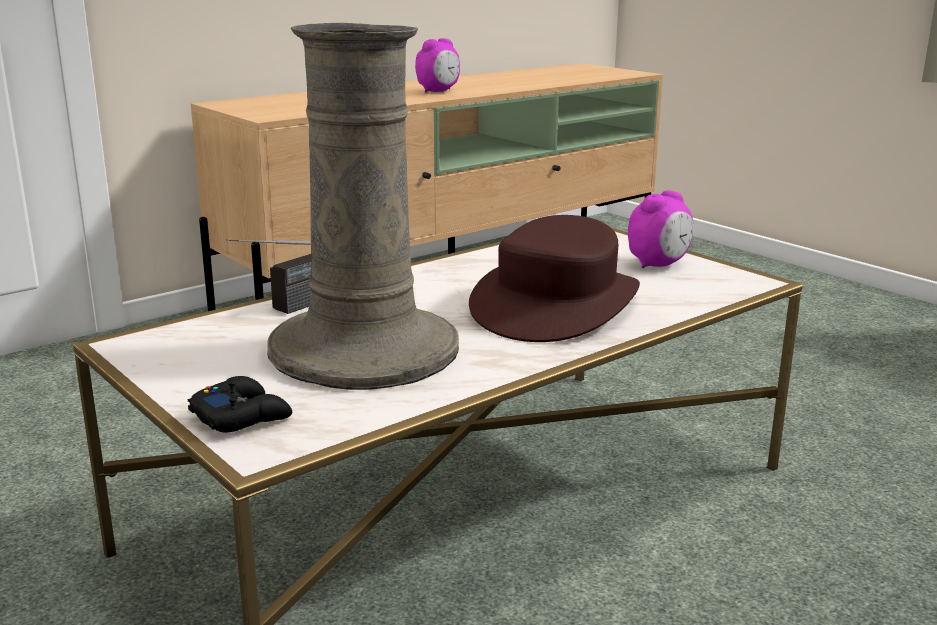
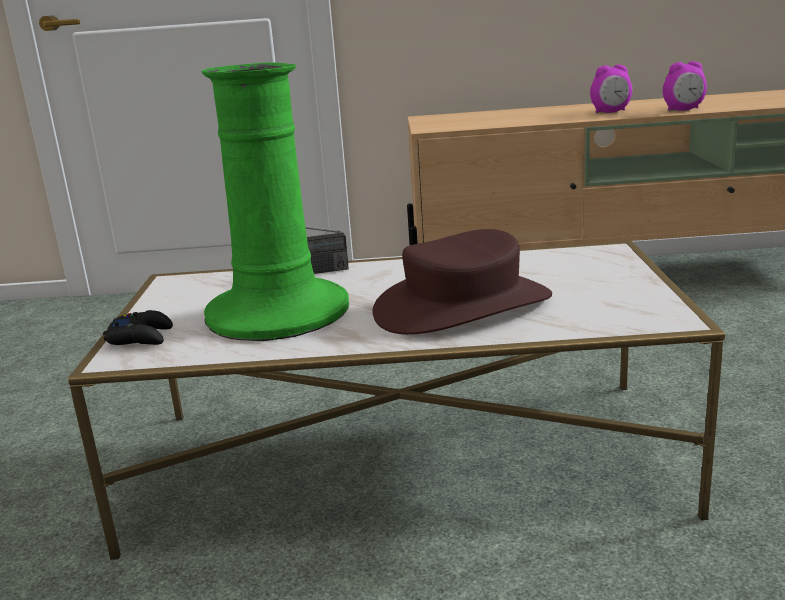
camera: 40 degrees right, 0 degrees up
beige vase [267,23,459,390] -> green vase [202,62,349,341]
alarm clock [628,190,693,269] -> alarm clock moved to [663,61,707,111]

